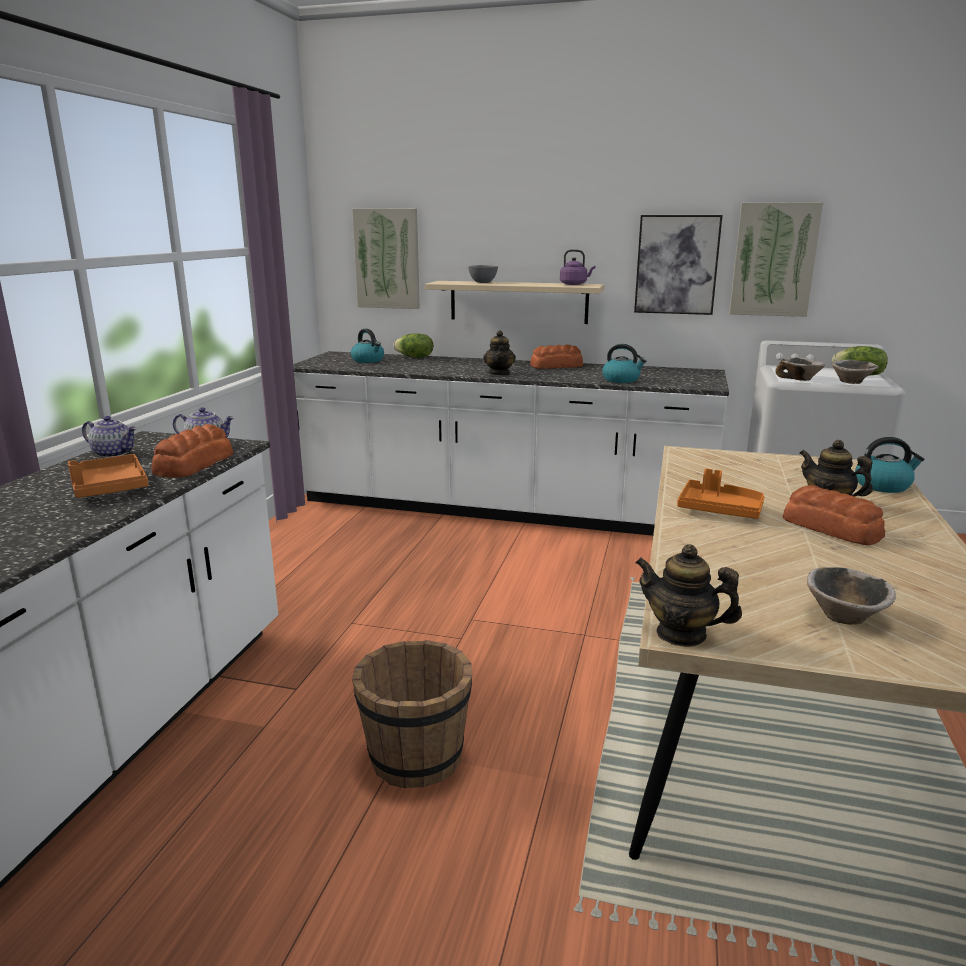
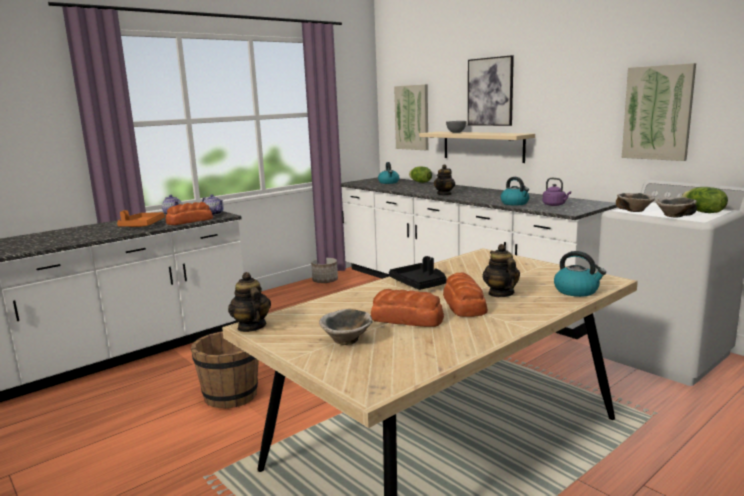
camera: 35 degrees right, 5 degrees down
bread [530,345,583,369] -> bread moved to [371,289,444,327]
purple kettle [560,249,595,285] -> purple kettle moved to [543,178,571,206]
picture [634,215,723,315] -> picture moved to [468,55,514,126]
orange tray [677,469,764,519] -> black tray [389,256,446,290]
none -> planter [311,258,338,283]

